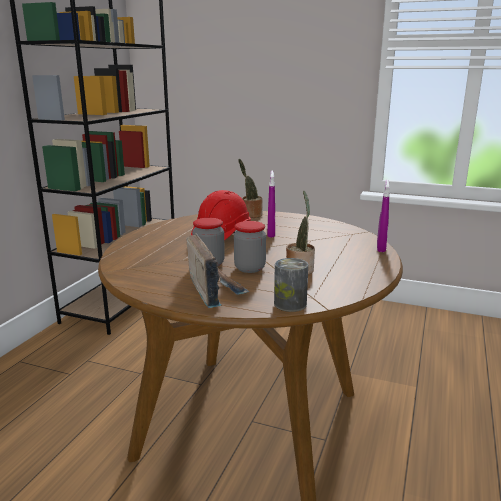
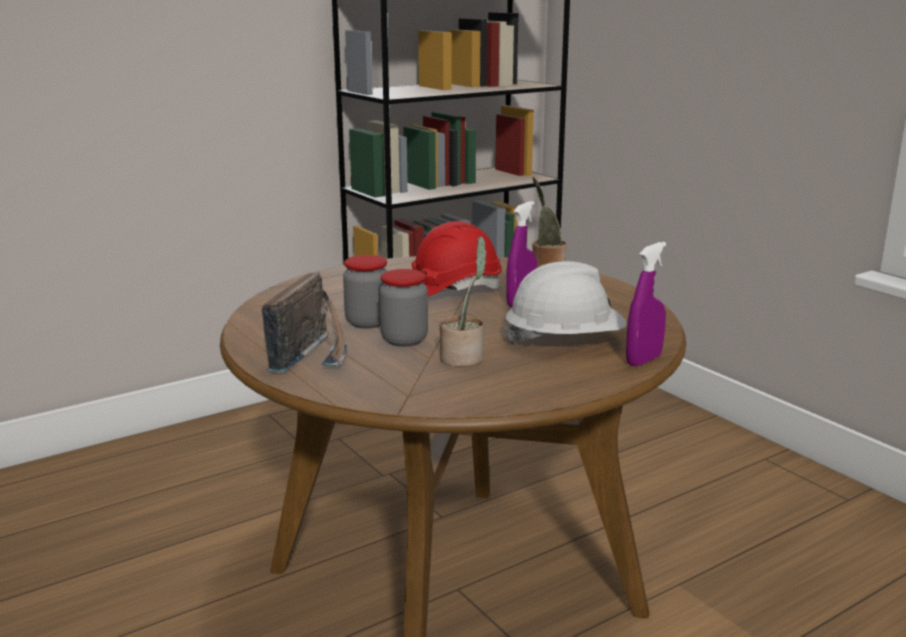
camera: 35 degrees right, 0 degrees up
can [274,258,308,312] -> none
none -> white hard hat [504,261,627,344]

